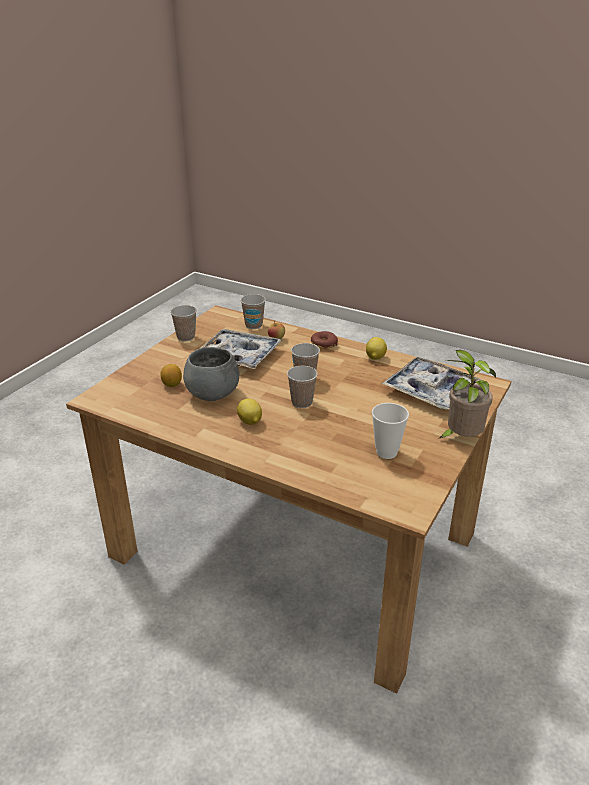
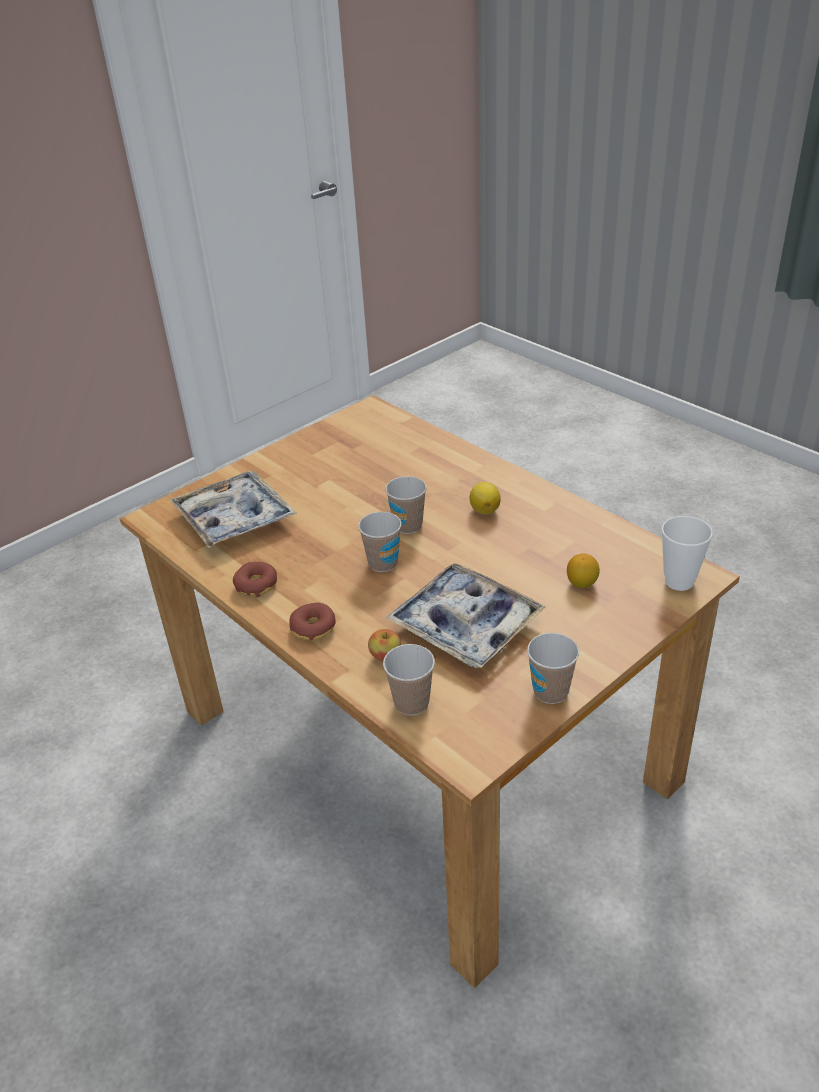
camera: 160 degrees left, 5 degrees up
grey bowl [183,347,239,401] -> none
lemon [366,337,387,360] -> donut [233,562,277,597]
cup [372,403,409,459] -> cup moved to [661,516,713,591]
potted plant [438,350,496,439] -> none

